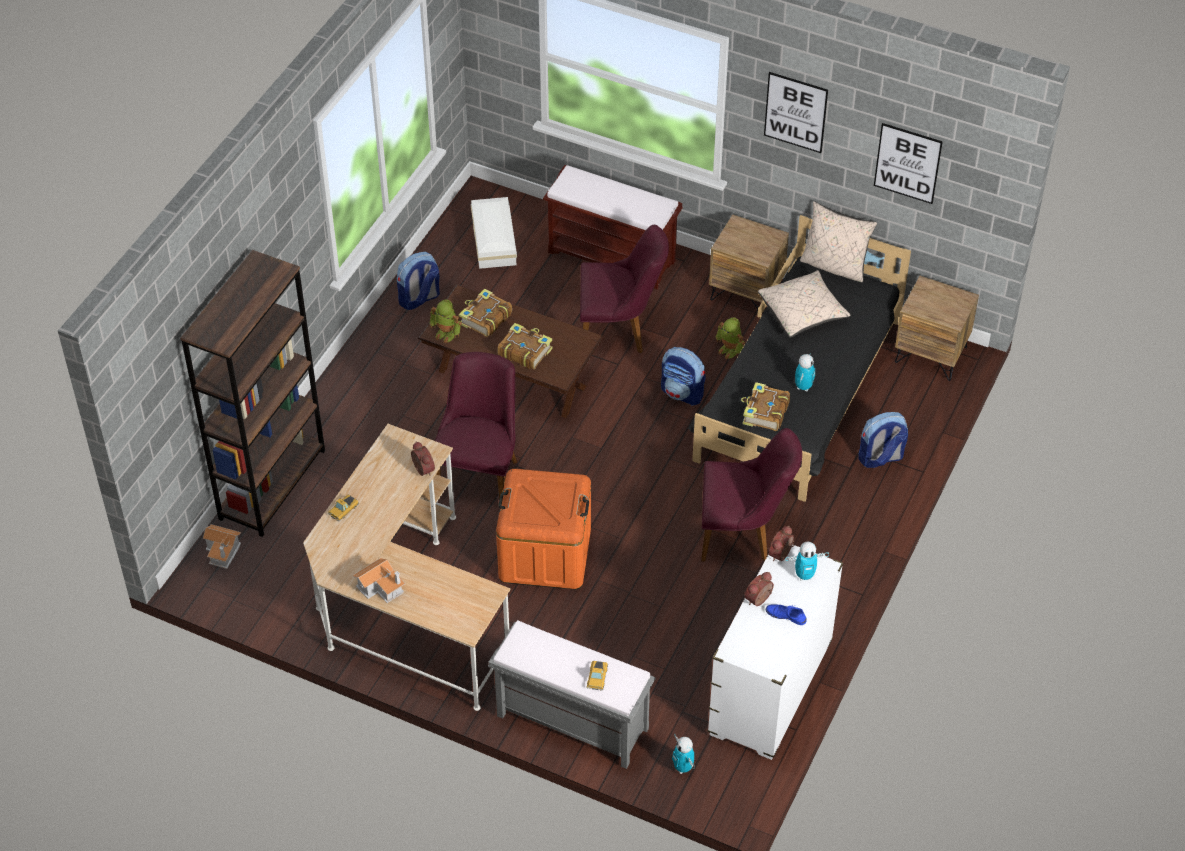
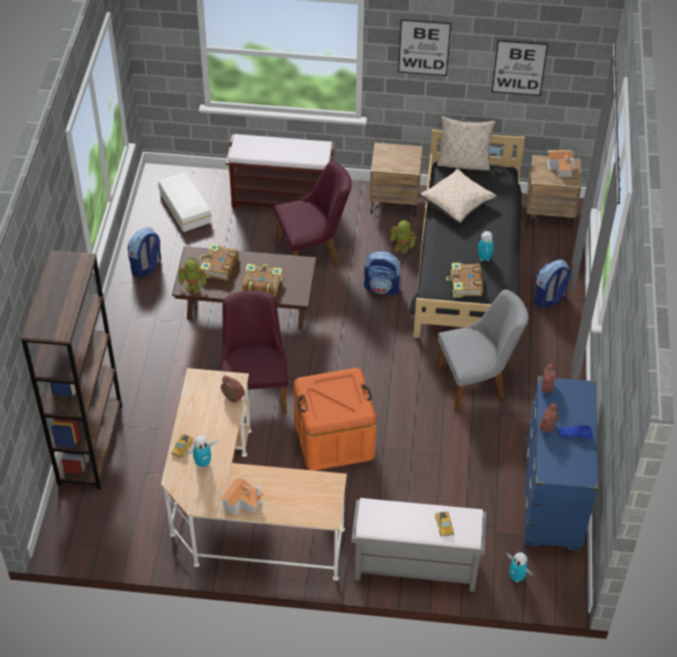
camera: 20 degrees left, 0 degrees up
toy house [203,524,241,569] -> toy house moved to [547,150,575,177]
purple chair [701,428,802,562] -> grey chair [437,290,528,412]
white dresser [707,545,843,760] -> blue dresser [524,376,598,551]
toy robot [785,542,829,581] -> toy robot moved to [185,436,219,468]

